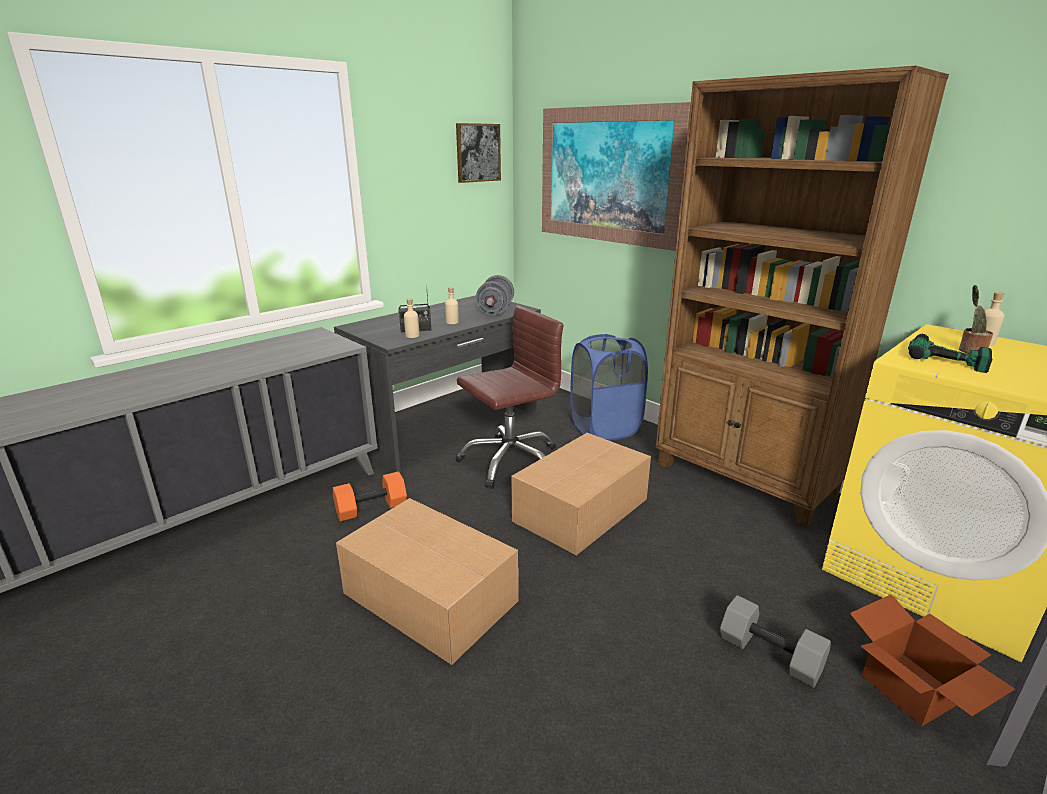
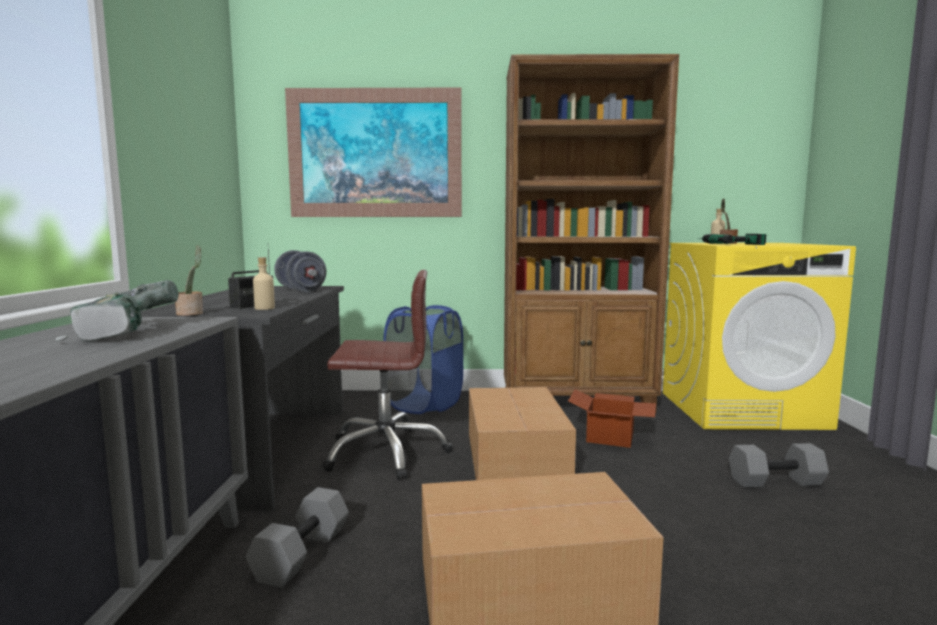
camera: 45 degrees left, 15 degrees down
orange dumbbell [333,471,407,521] -> grey dumbbell [246,487,349,588]
beige bottle [445,287,459,324] -> none
brown office chair [455,305,563,489] -> brown office chair turned 75 degrees clockwise [321,270,453,480]
picture [456,123,501,183] -> none
cardboard box [850,594,1015,726] -> cardboard box moved to [568,389,656,448]
none -> power drill [56,280,179,342]
none -> potted plant [175,245,203,316]

